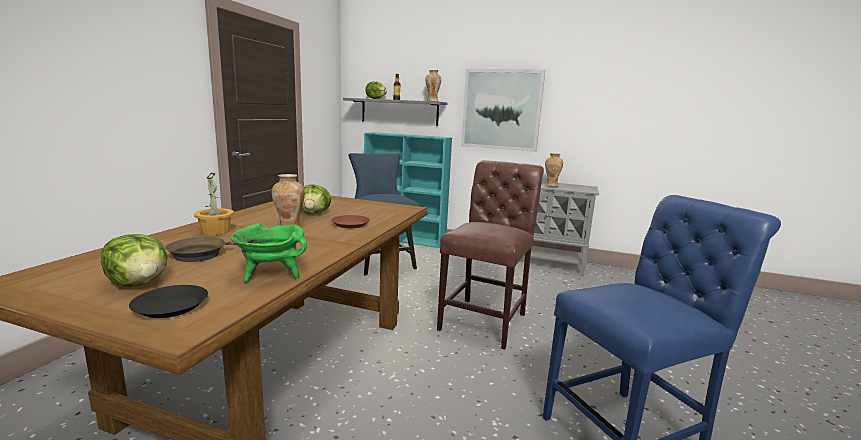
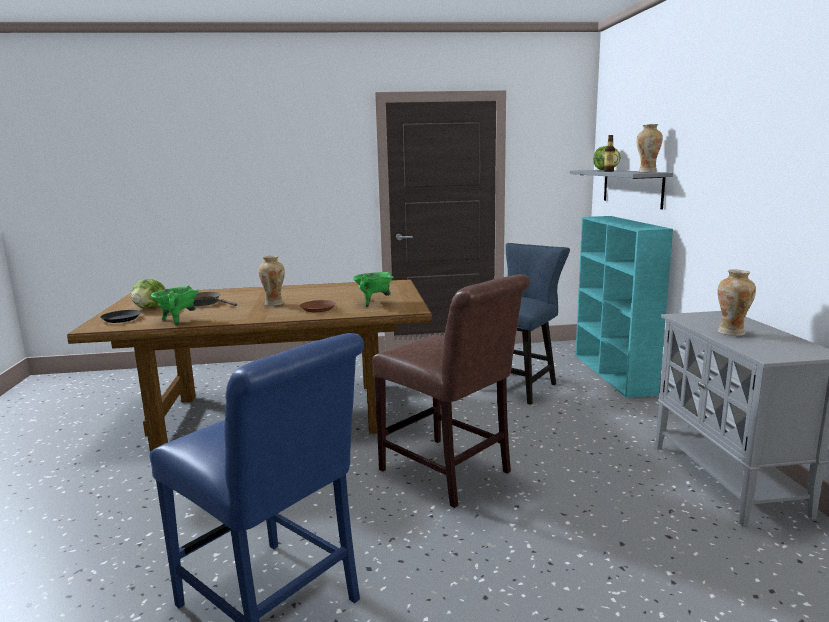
camera: 65 degrees right, 0 degrees up
potted plant [194,173,234,235] -> none
lettuce [301,184,331,214] -> none
brown chair [437,160,544,349] -> brown chair turned 45 degrees clockwise [372,274,530,508]
picture [461,68,545,152] -> none
none -> green cooking pot [353,272,394,307]

